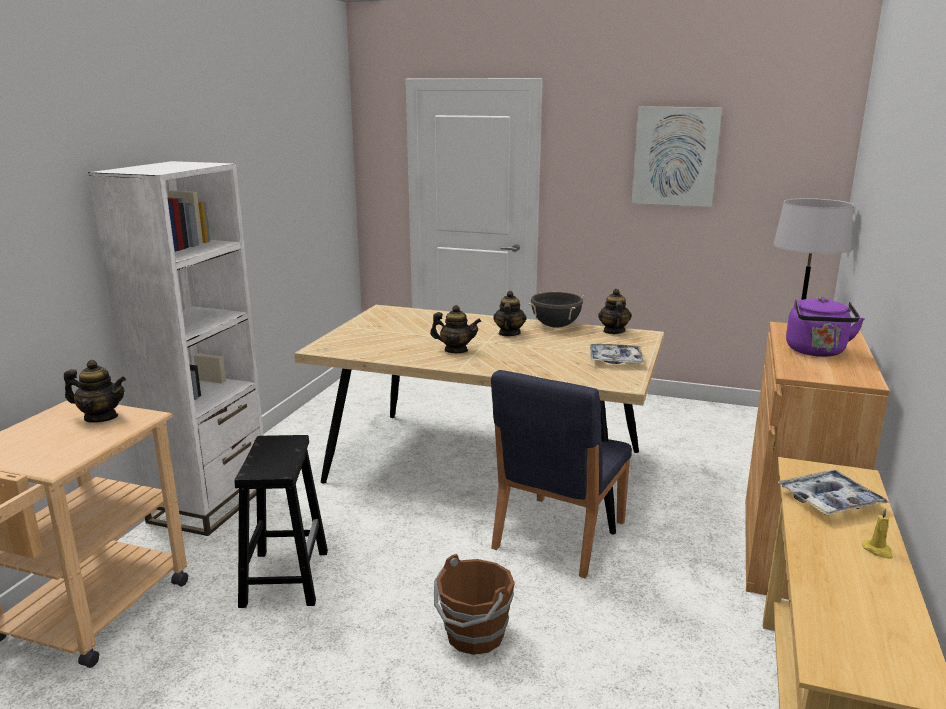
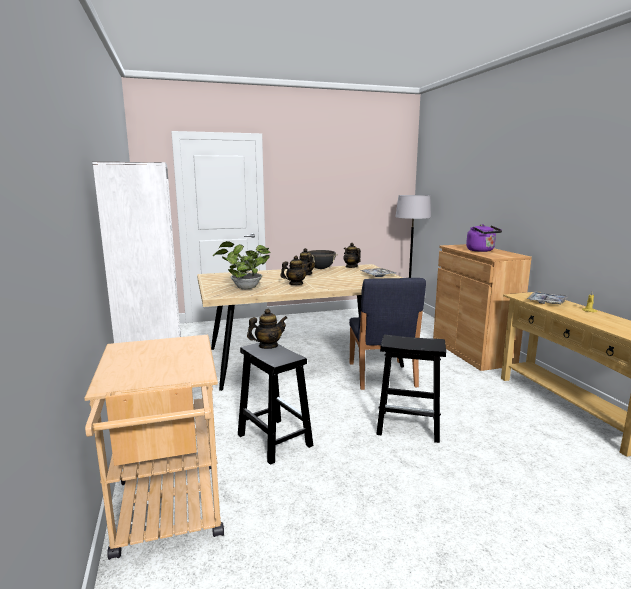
camera: 35 degrees left, 5 degrees down
teapot [64,360,126,423] -> teapot moved to [247,309,287,349]
brown bucket [434,554,515,655] -> black stool [376,335,446,443]
picture [631,107,722,207] -> none
none -> potted plant [213,241,271,289]

